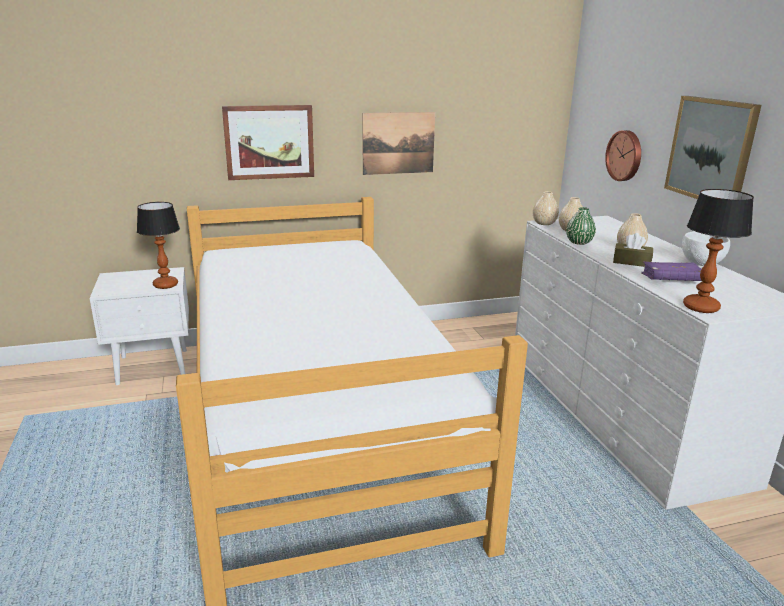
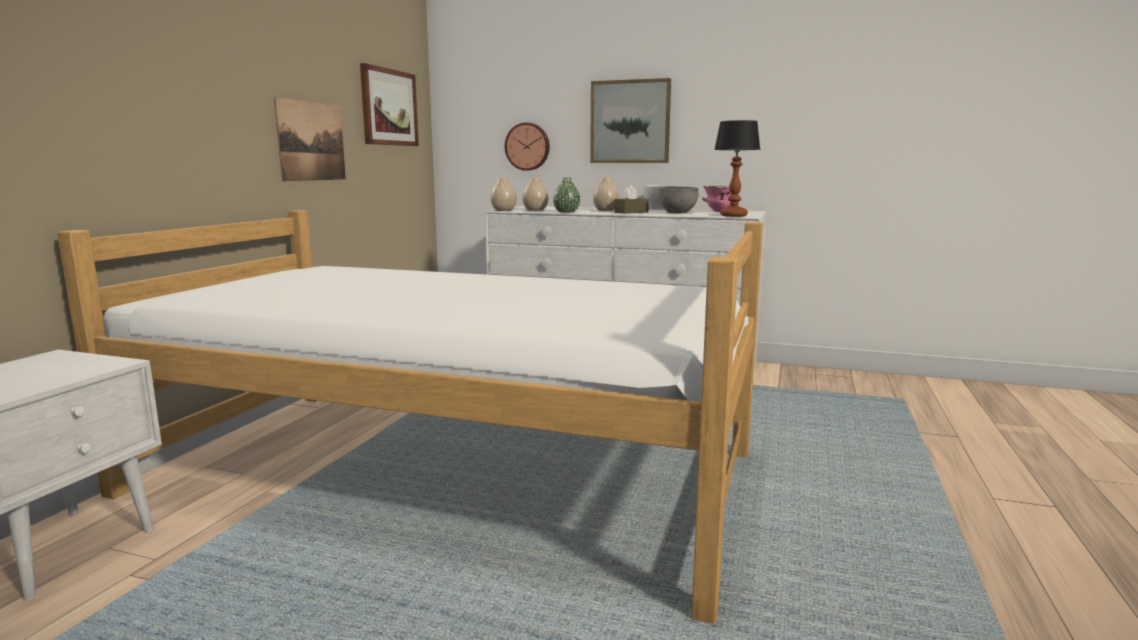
camera: 55 degrees left, 10 degrees down
table lamp [137,202,180,289] -> none
picture [222,105,314,180] -> picture moved to [360,63,419,146]
purple book [641,262,702,281] -> grey bowl [659,186,699,214]
none -> pink bowl [702,186,731,212]

